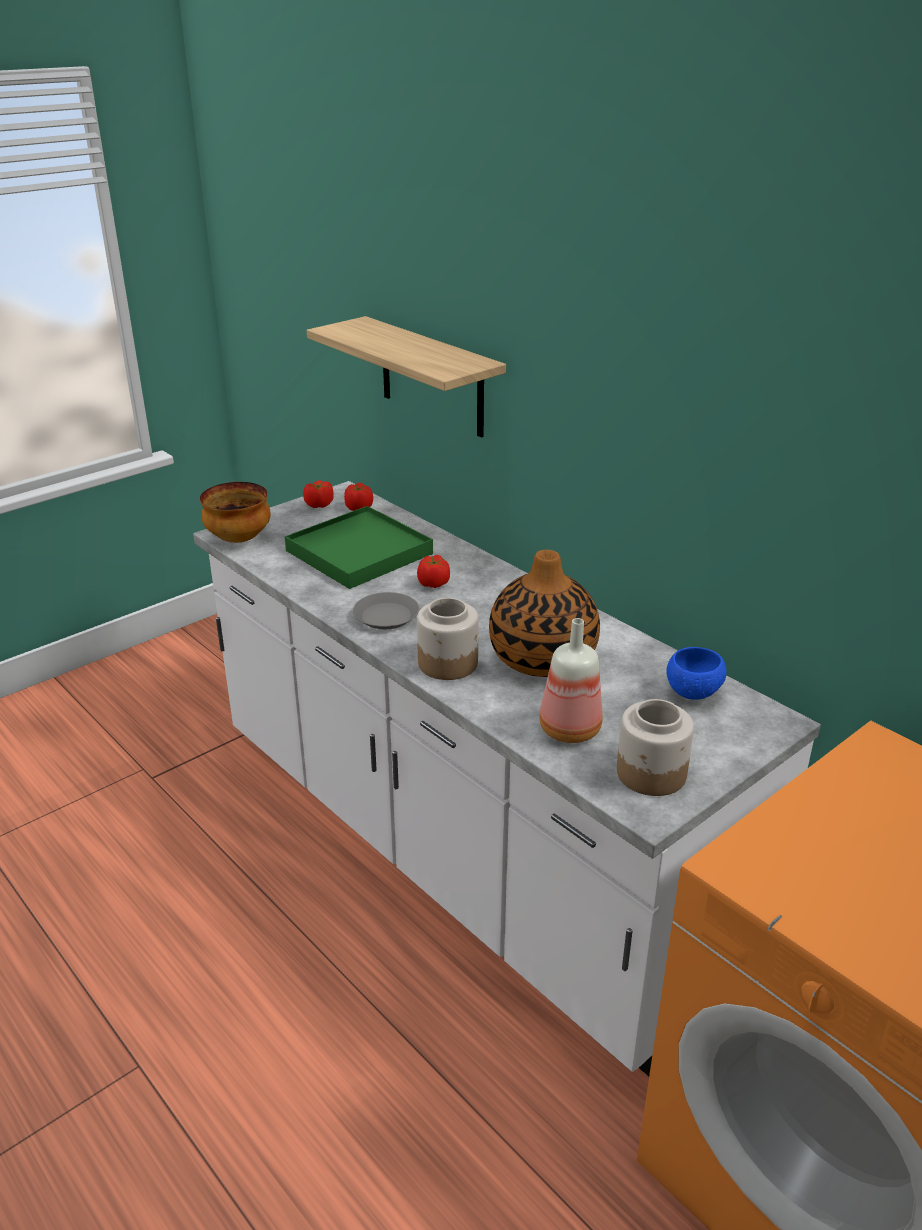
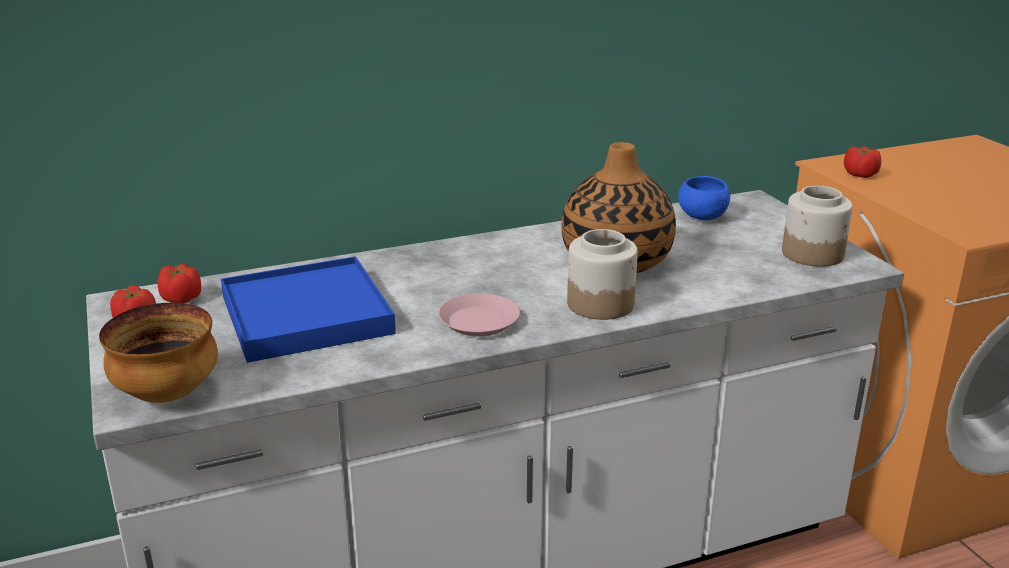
camera: 70 degrees left, 5 degrees down
green tray [285,506,433,589] -> blue tray [221,256,396,363]
shelf [307,316,506,438] -> none
grey plate [353,592,419,629] -> pink plate [438,293,520,336]
tomato [417,555,450,588] -> tomato moved to [844,146,881,178]
bottle [539,618,603,743] -> none

